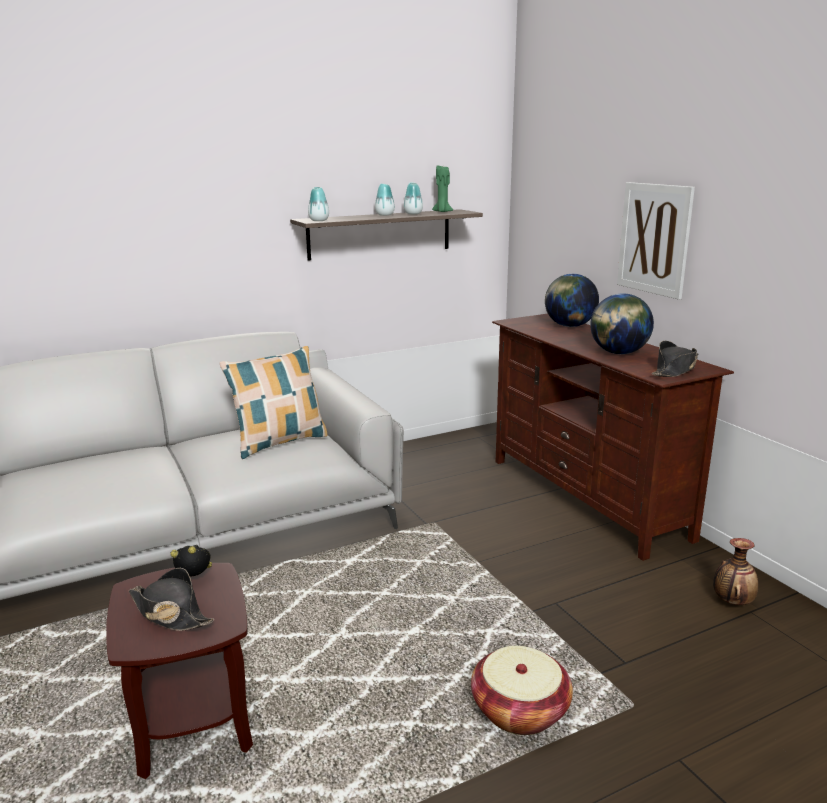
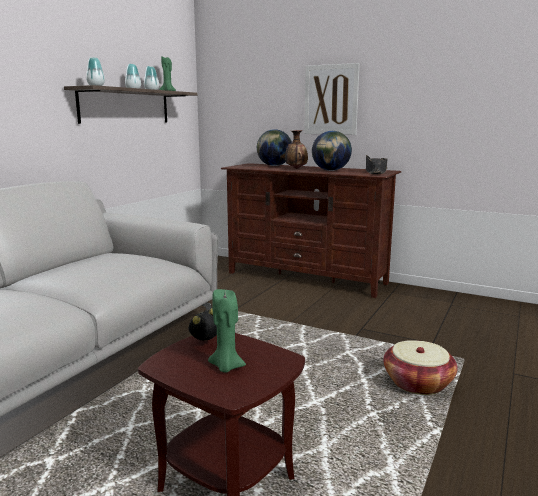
camera: 35 degrees left, 5 degrees down
black hat [129,568,214,631] -> green candle [208,289,246,373]
pillow [220,346,327,459] -> none
vase [713,538,758,605] -> vase moved to [285,130,308,169]

